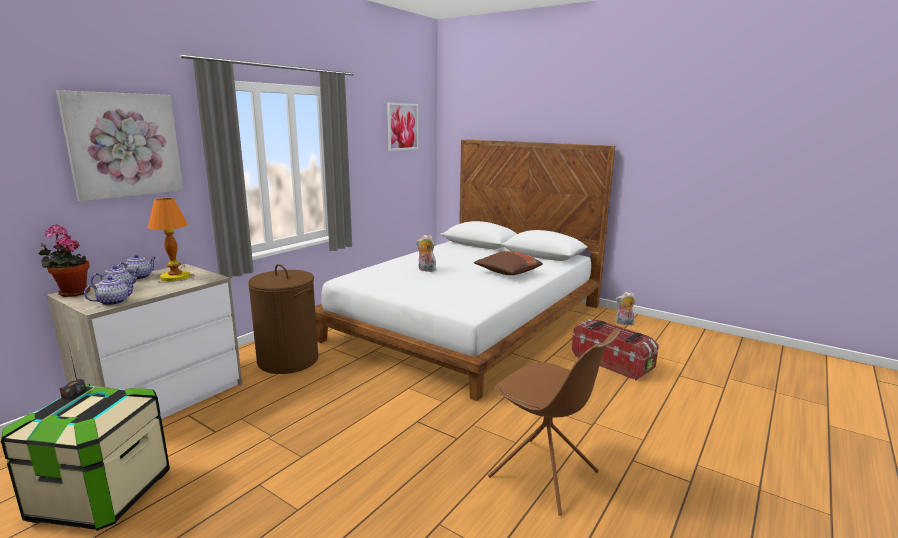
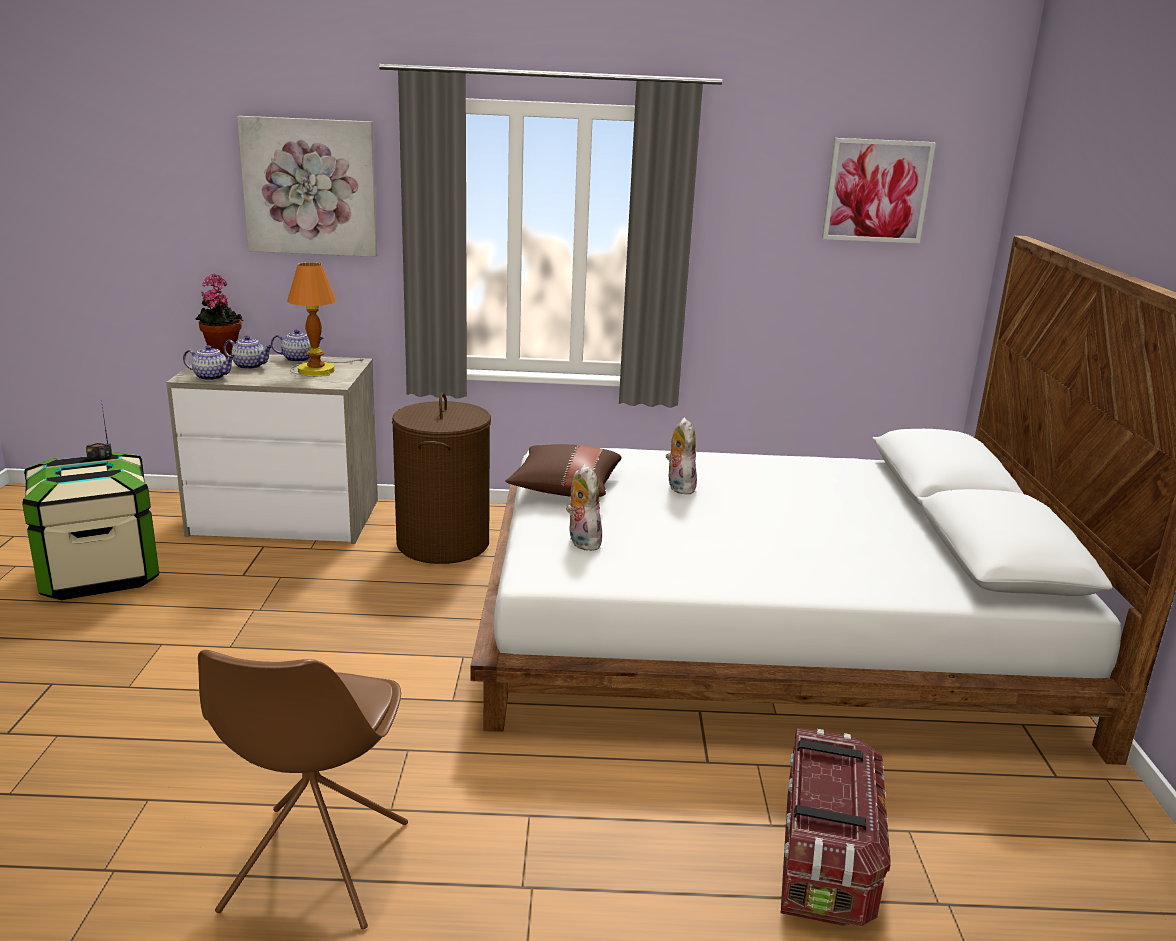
camera: 55 degrees right, 5 degrees up
brown pillow [474,251,543,275] -> brown pillow moved to [506,444,621,497]
plush toy [616,292,636,325] -> plush toy moved to [566,464,602,551]

